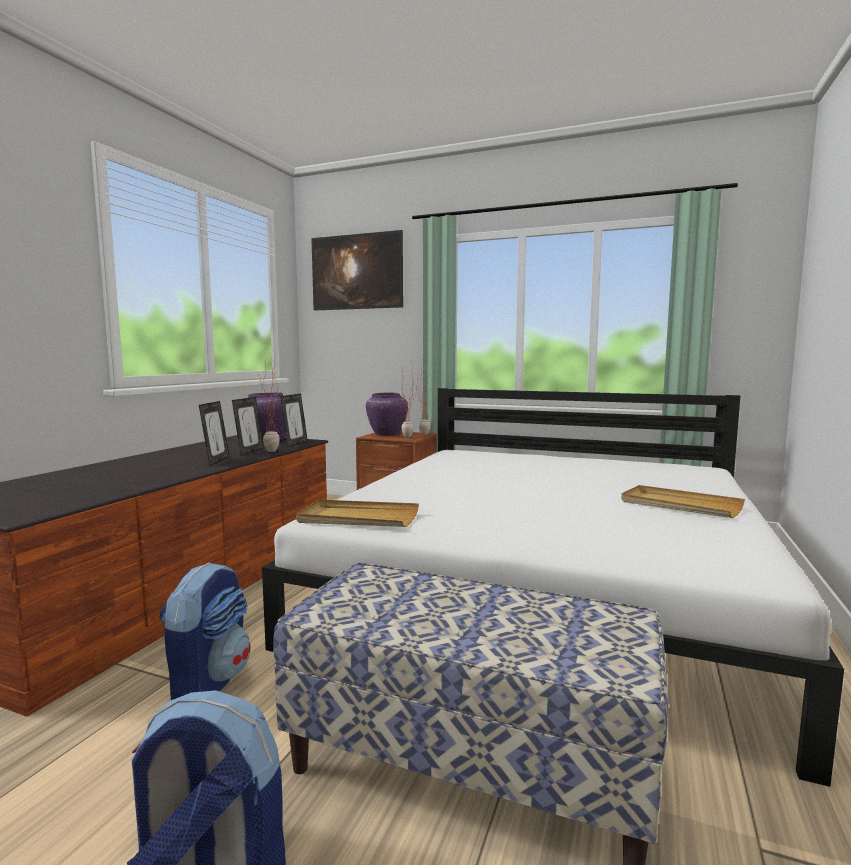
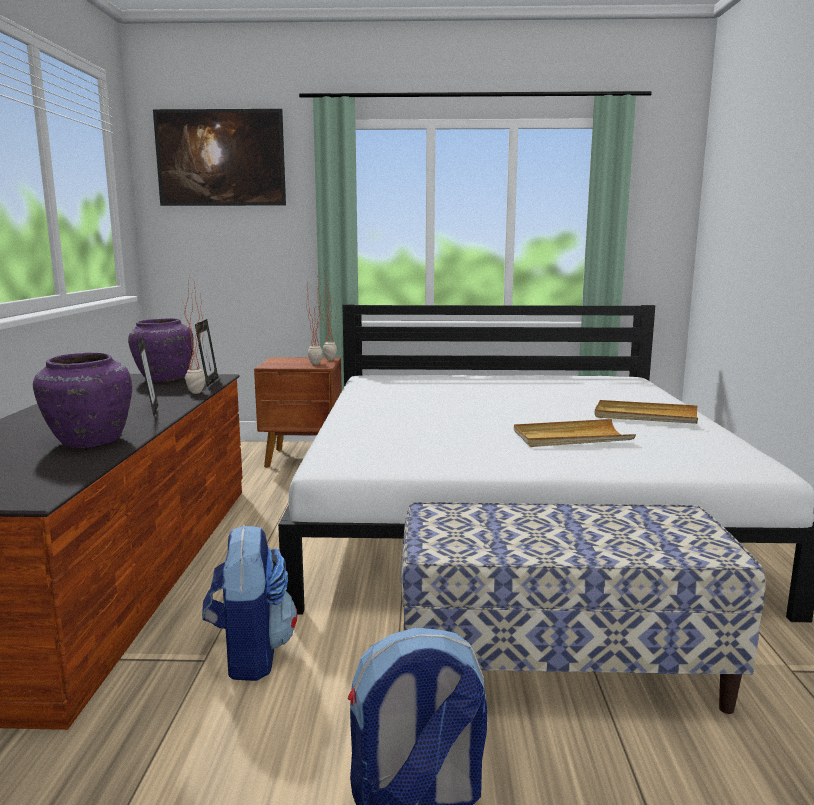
camera: 20 degrees left, 5 degrees up
picture frame [232,397,264,456] -> none
beige tray [296,500,419,527] -> beige tray moved to [514,419,636,447]
purple vase [366,393,408,435] -> purple vase moved to [33,353,132,448]

